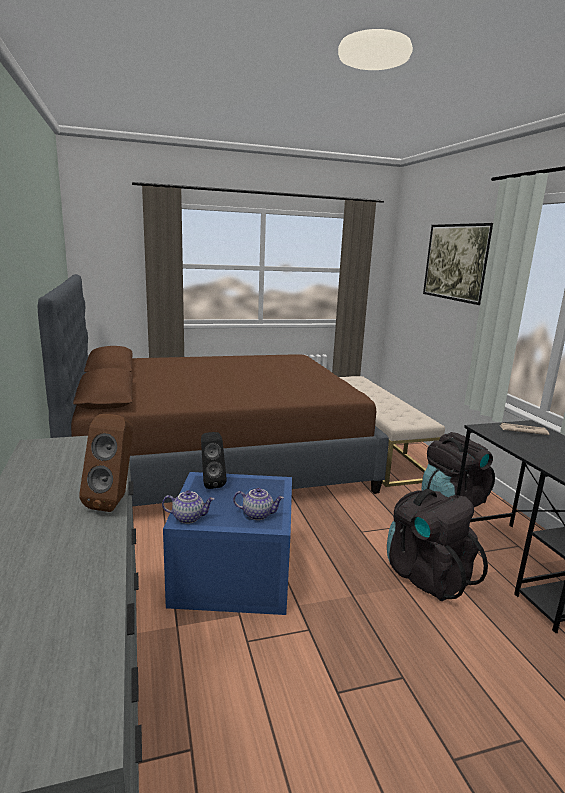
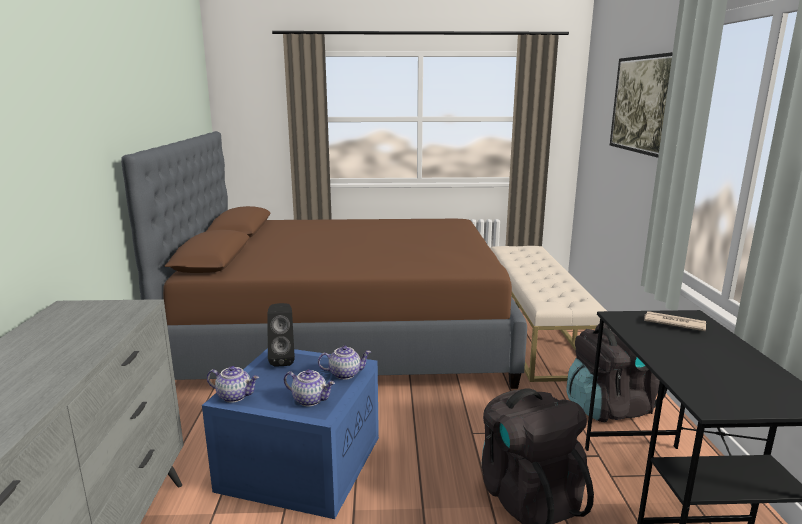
camera: 15 degrees right, 0 degrees up
brown speaker [79,414,133,512] -> none
none -> teapot [318,346,371,380]

